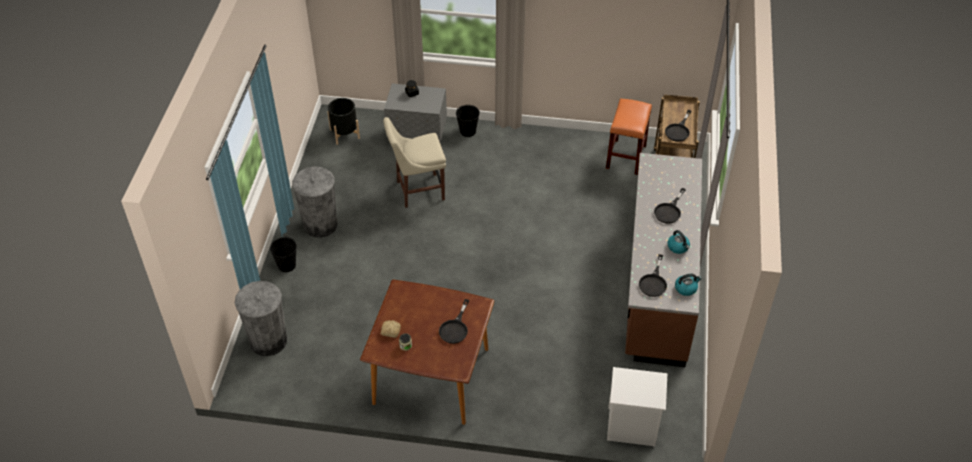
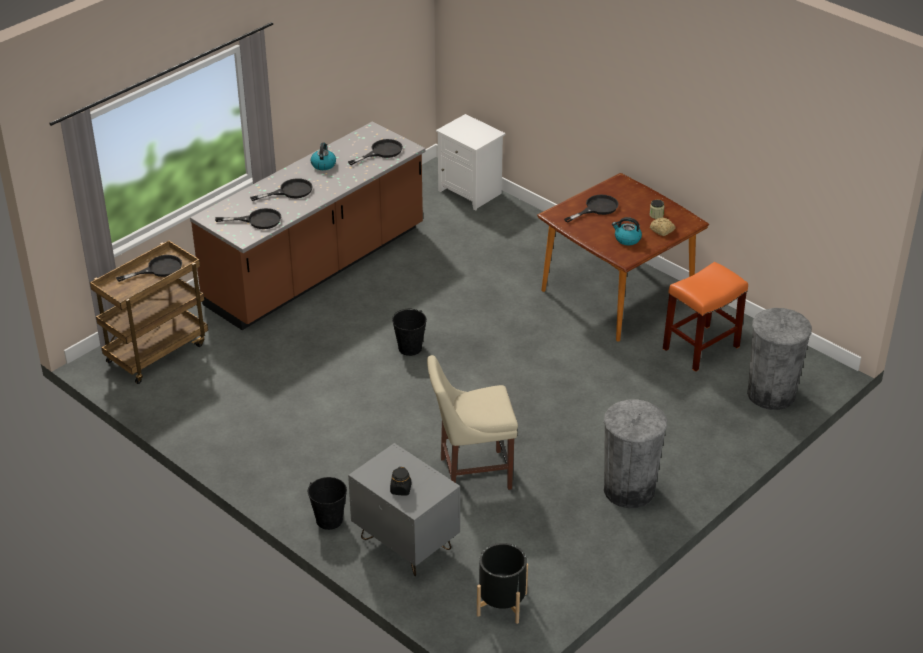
camera: 145 degrees left, 10 degrees down
black bucket [270,236,297,272] -> black bucket moved to [392,309,427,356]
beige chair [383,117,446,208] -> beige chair turned 150 degrees clockwise [427,355,518,490]
orange stool [606,98,652,175] -> orange stool moved to [663,262,748,372]
kettle [675,273,702,296] -> kettle moved to [612,217,642,245]
none -> black frying pan [215,208,281,229]

